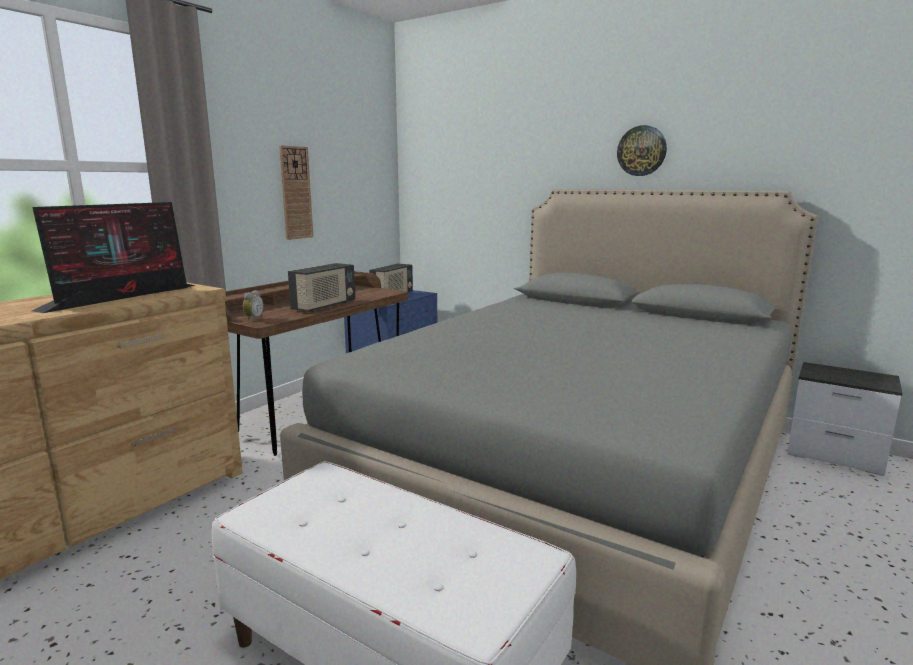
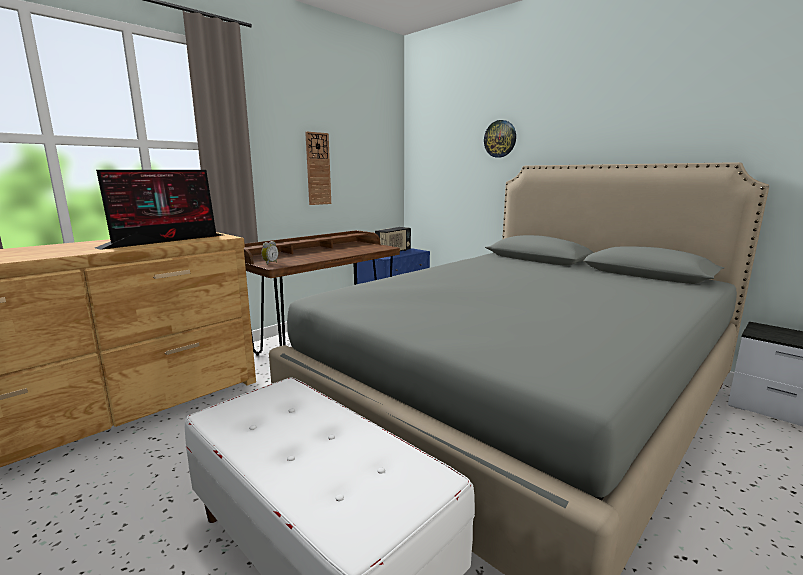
camera: 10 degrees right, 0 degrees up
radio [288,263,355,312] -> none
wall clock [617,125,667,176] -> wall clock moved to [484,120,516,158]

